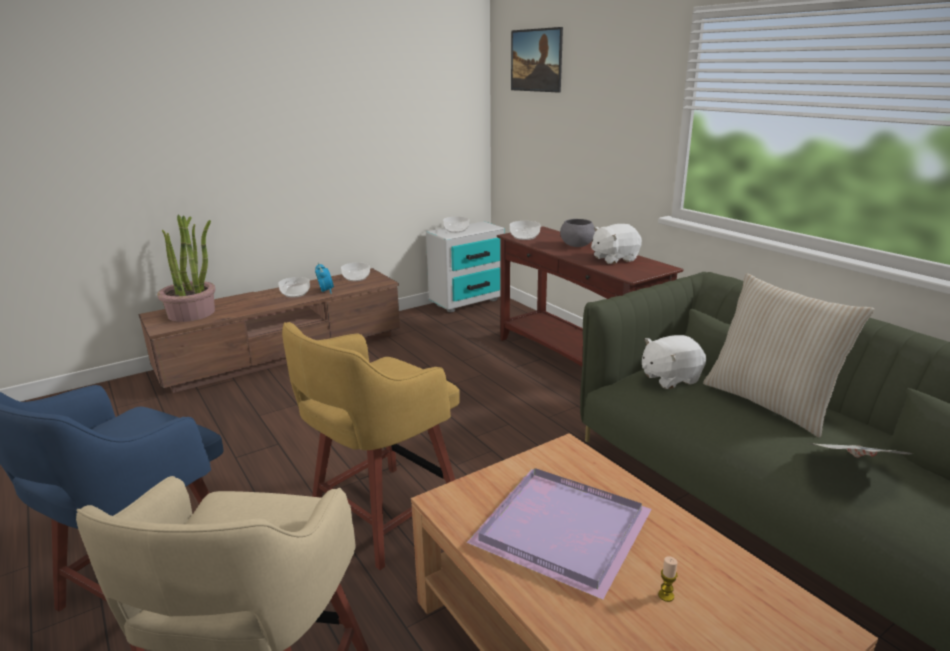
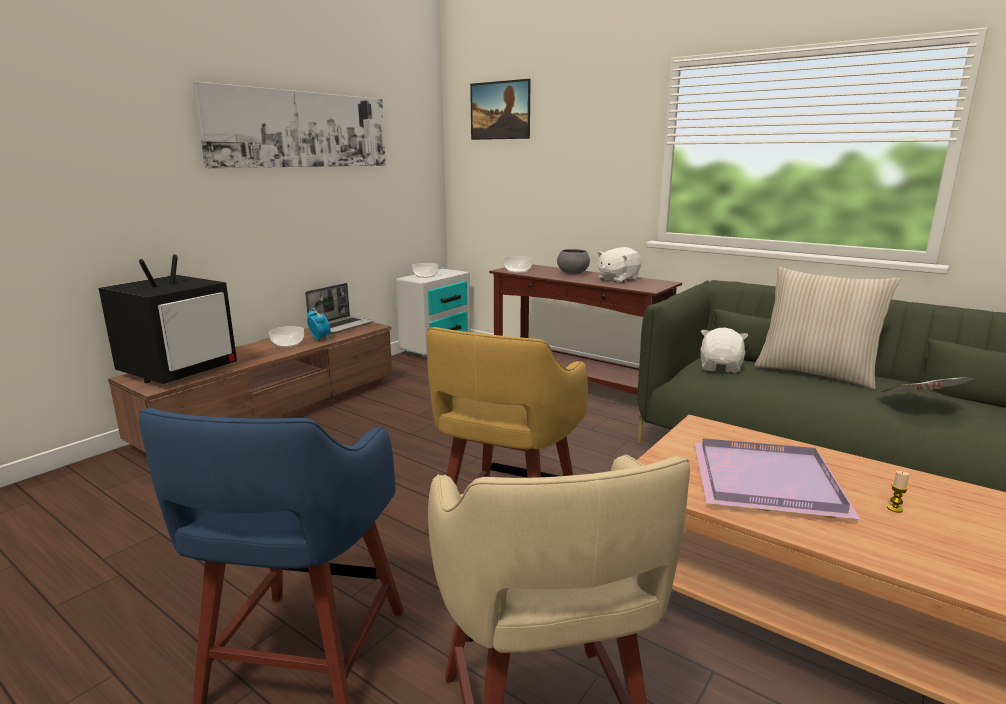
camera: 20 degrees left, 5 degrees down
potted plant [157,215,215,322] -> television [99,254,237,384]
bowl [341,263,370,281] -> laptop [305,283,374,334]
white plush toy [642,335,706,389] -> white plush toy turned 150 degrees clockwise [701,328,748,373]
none -> picture [193,81,386,168]

